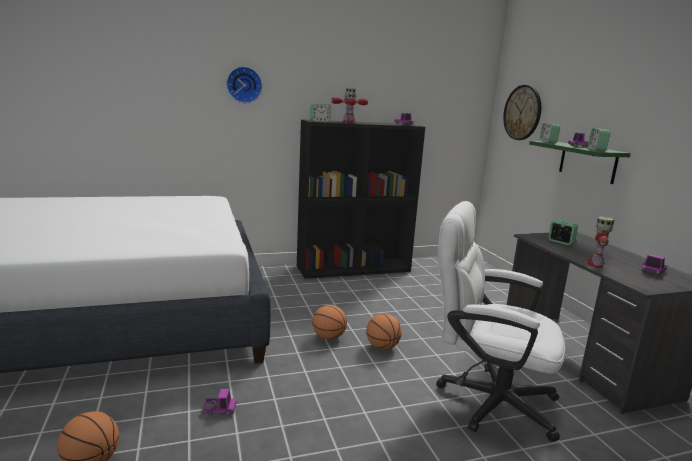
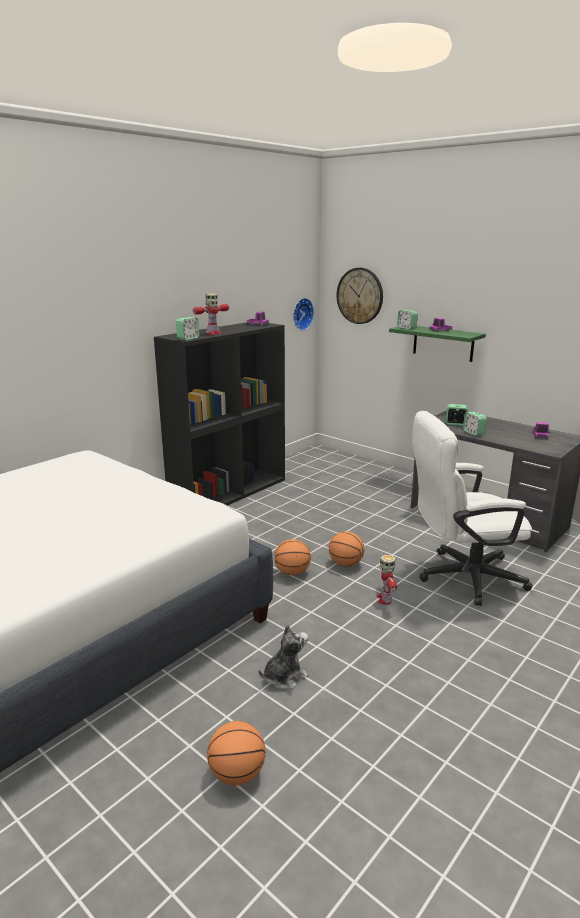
camera: 30 degrees left, 5 degrees up
toy truck [202,389,237,415] -> plush toy [258,624,309,690]
wall clock [226,67,262,103] -> wall clock moved to [293,298,314,330]
toy robot [587,216,615,267] -> toy robot moved to [376,555,397,605]
alarm clock [588,128,611,151] -> alarm clock moved to [463,412,487,436]

